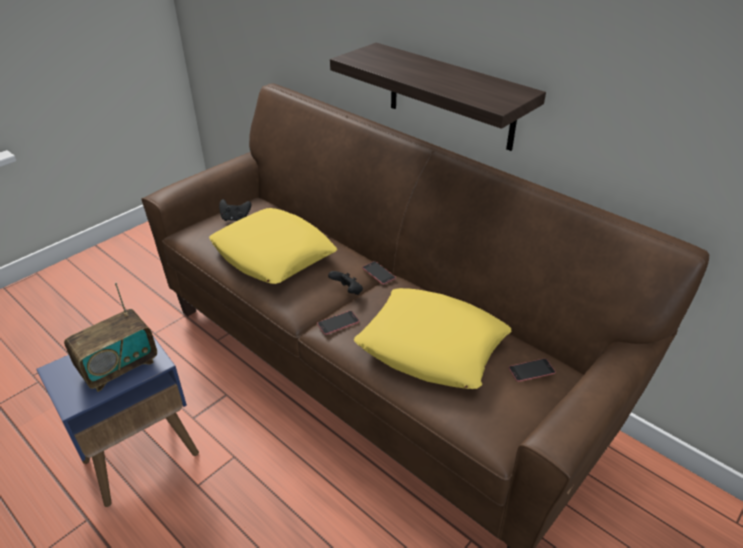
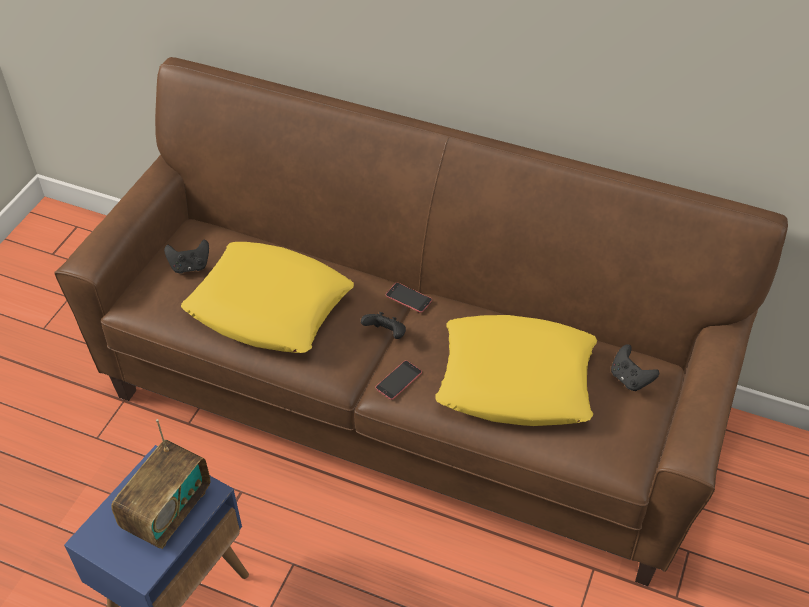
camera: 20 degrees left, 10 degrees up
shelf [330,43,546,151] -> none
phone [509,358,556,382] -> black game controller [611,344,659,391]

